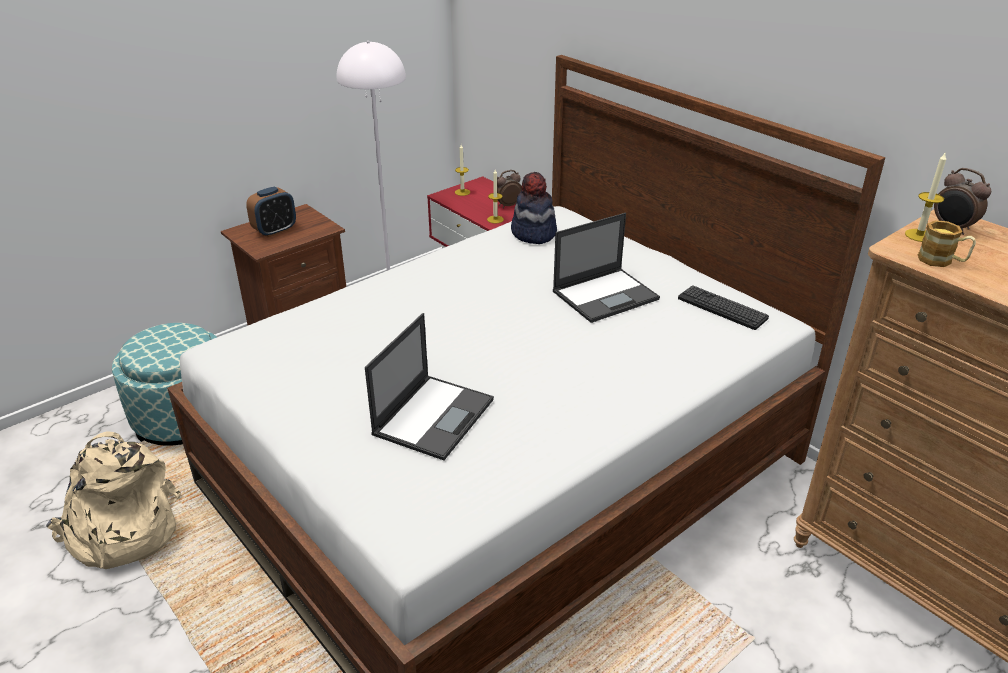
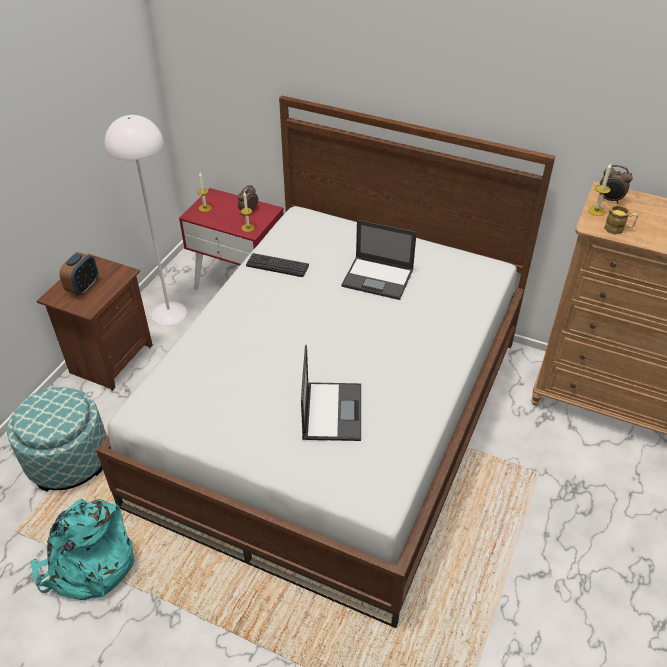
camera: 25 degrees left, 10 degrees up
beige backpack [46,431,181,569] -> turquoise backpack [31,499,134,601]
hat [511,172,557,244] -> none
laptop [553,213,660,323] -> laptop turned 75 degrees clockwise [341,220,417,300]
keyboard [678,285,769,330] -> keyboard moved to [246,253,309,277]

